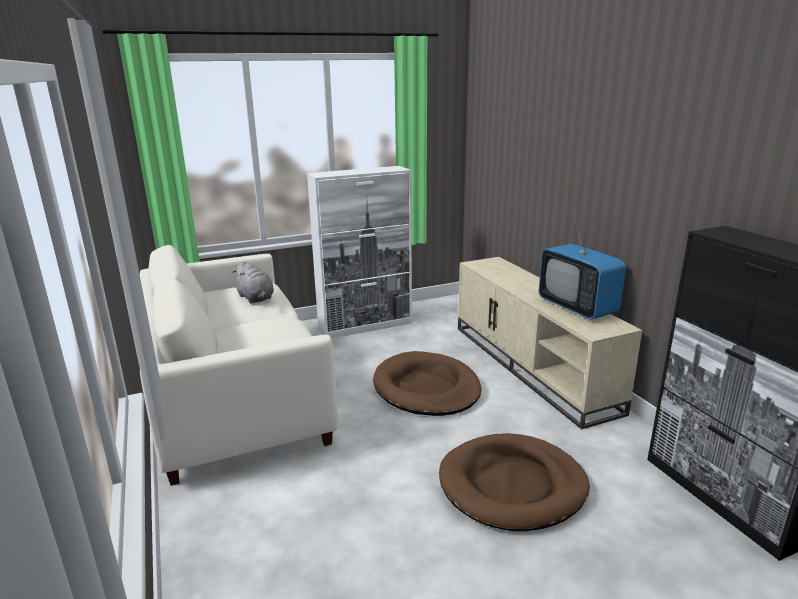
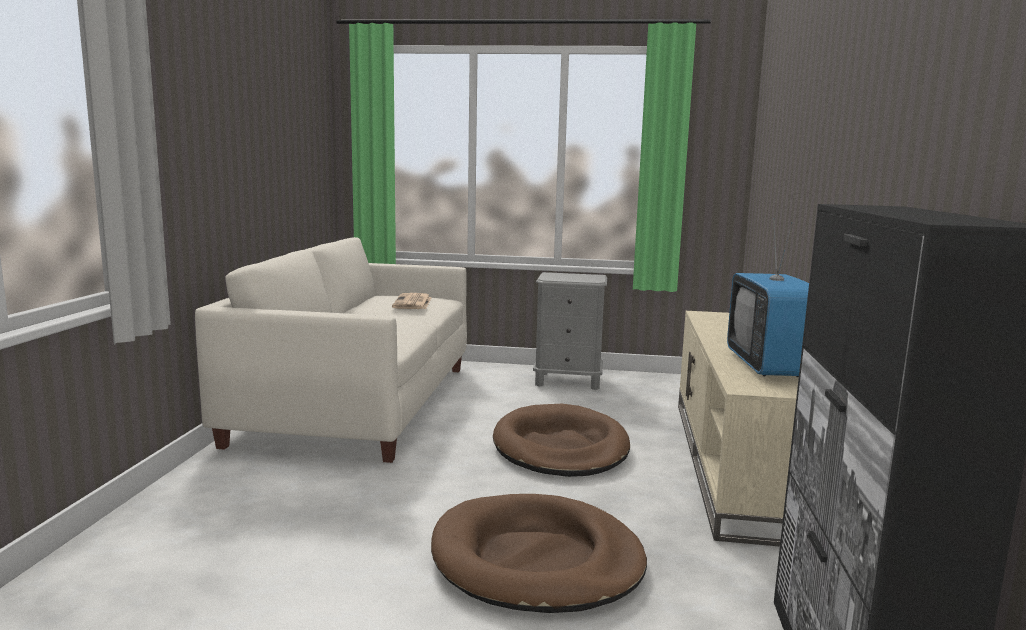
camera: 30 degrees right, 10 degrees down
grey plush toy [232,261,274,303] -> newspaper [392,293,432,309]
white cabinet [307,166,412,339] -> grey nightstand [533,272,607,390]

